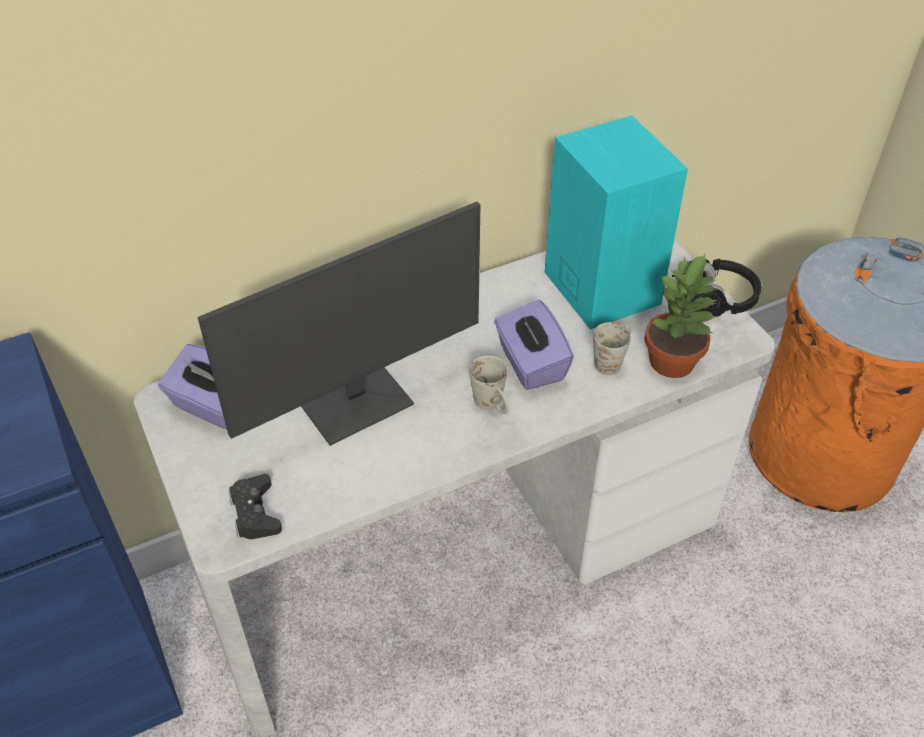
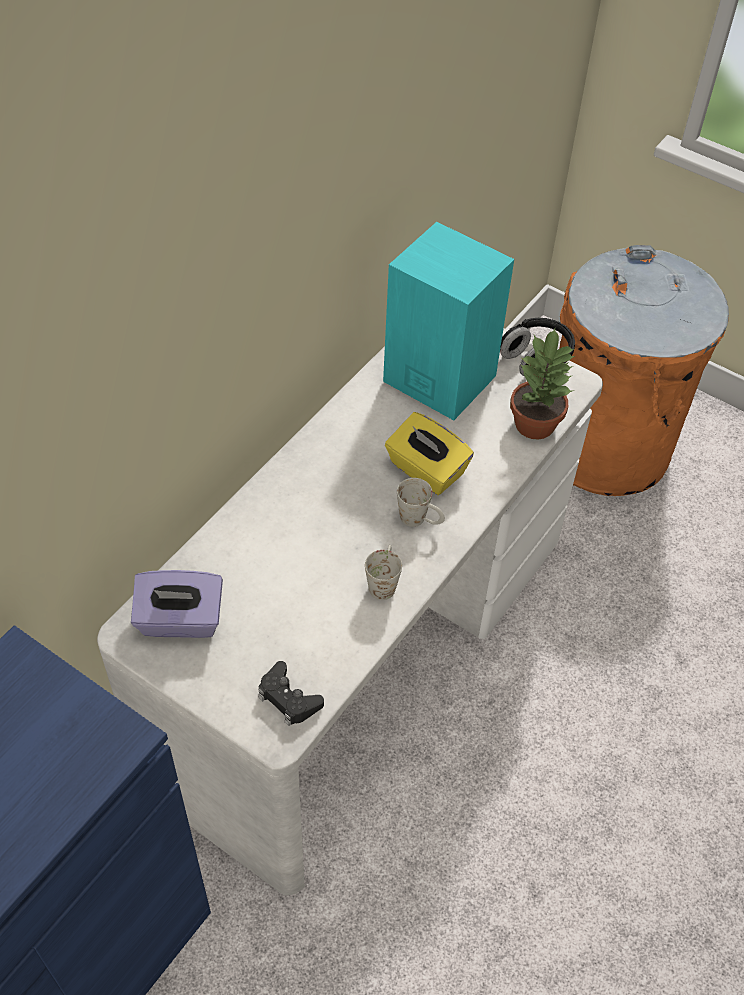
camera: 30 degrees left, 5 degrees up
monitor [198,202,480,446] -> none
purple tissue box [494,300,574,390] -> yellow tissue box [385,412,474,495]
white mug [593,322,631,375] -> white mug moved to [365,545,402,600]

